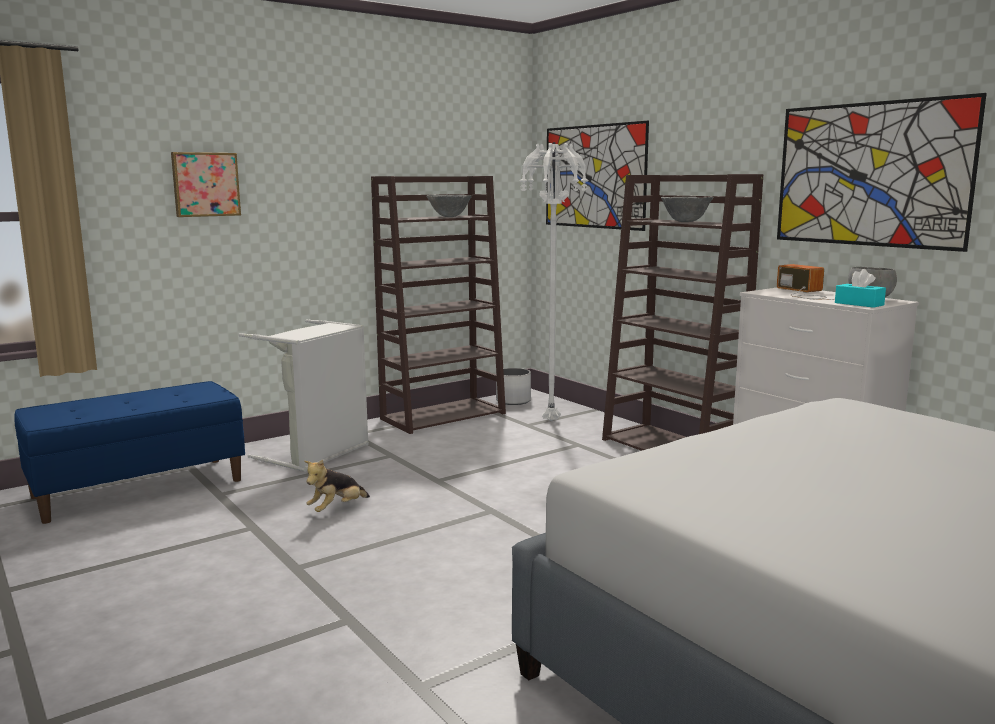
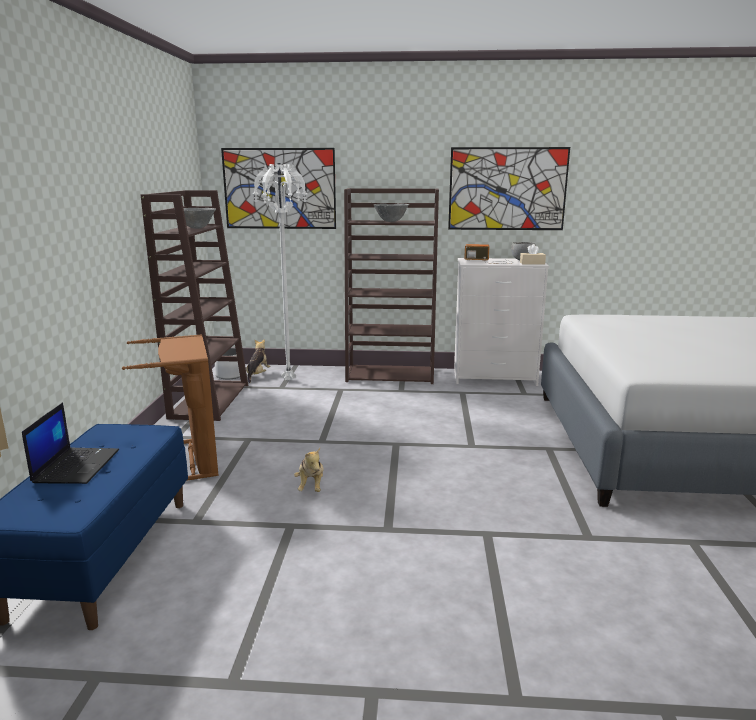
camera: 50 degrees left, 5 degrees up
picture [171,152,241,217] -> none
grey laundry basket [239,320,369,472] -> brown laundry basket [122,334,219,481]
turquoise tissue box [835,269,886,308] -> beige tissue box [520,244,546,265]
none -> laptop [22,402,119,484]
none -> plush toy [246,339,270,383]

